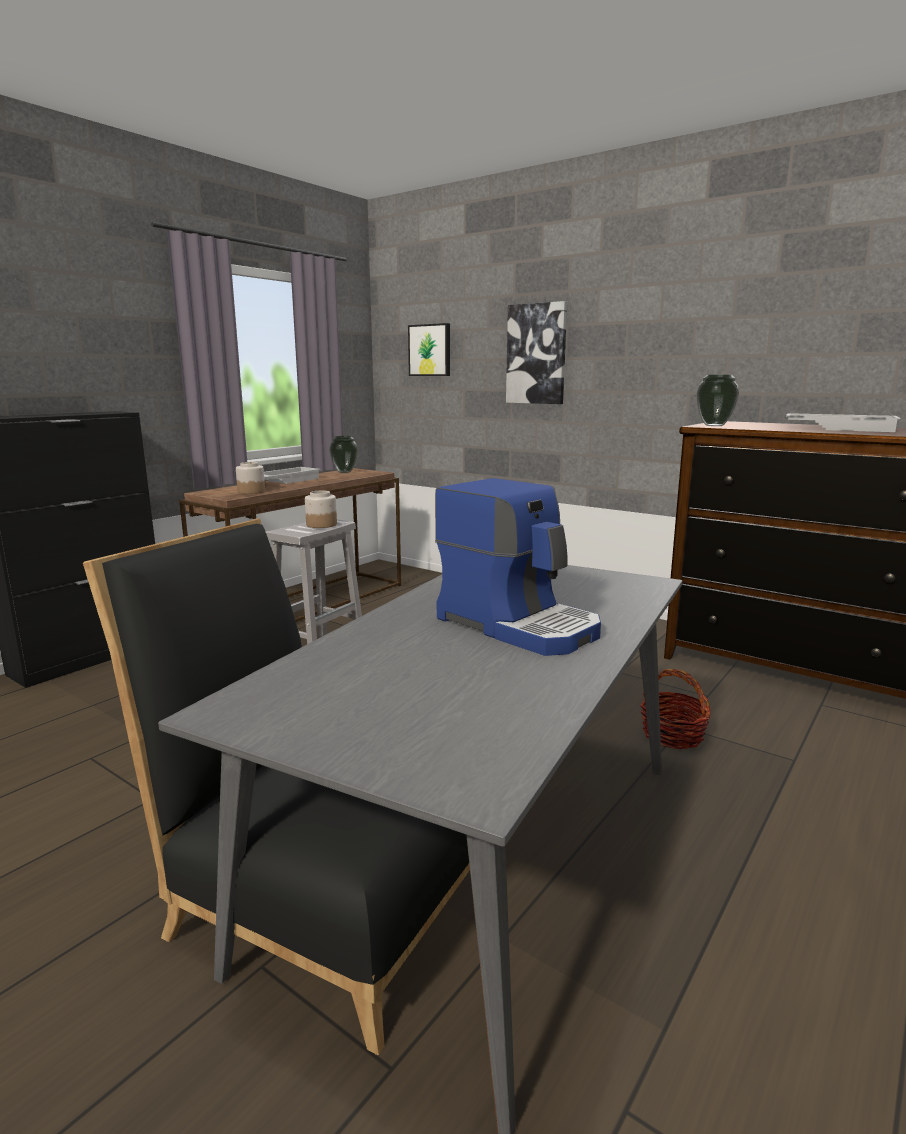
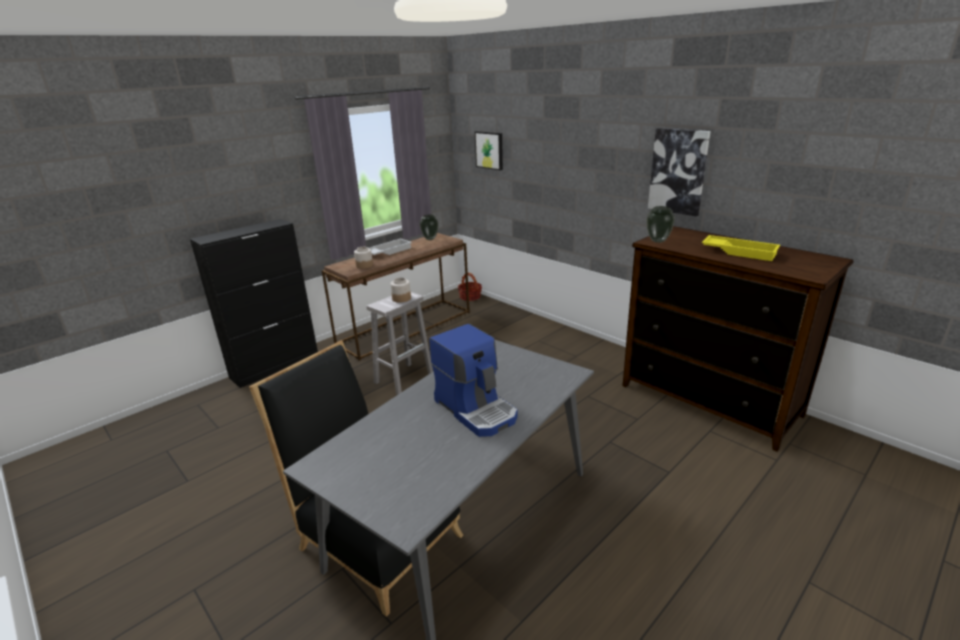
camera: 10 degrees right, 10 degrees up
picture [506,301,567,404] -> picture moved to [648,128,711,216]
basket [641,669,711,749] -> basket moved to [458,273,482,301]
white tray [786,413,900,432] -> yellow tray [702,235,780,261]

